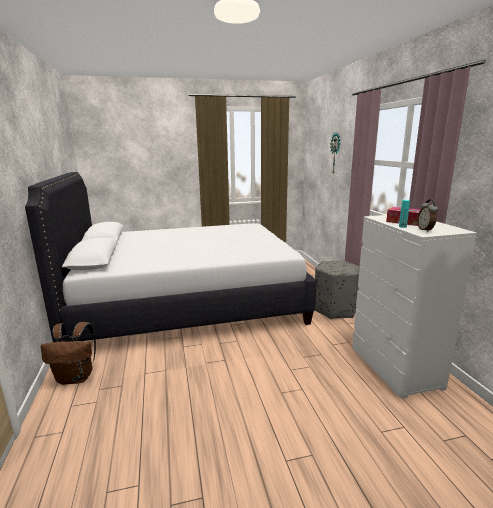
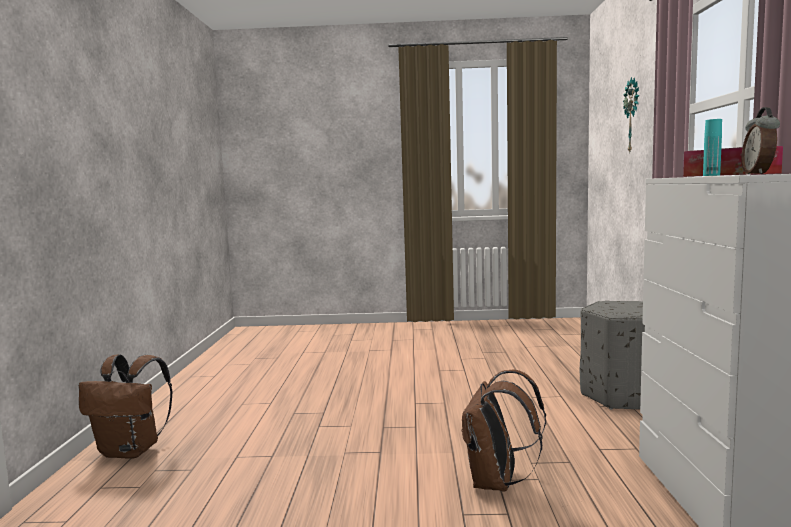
camera: 15 degrees right, 10 degrees down
white bed [25,172,316,342] -> none
none -> brown backpack [462,370,546,492]

